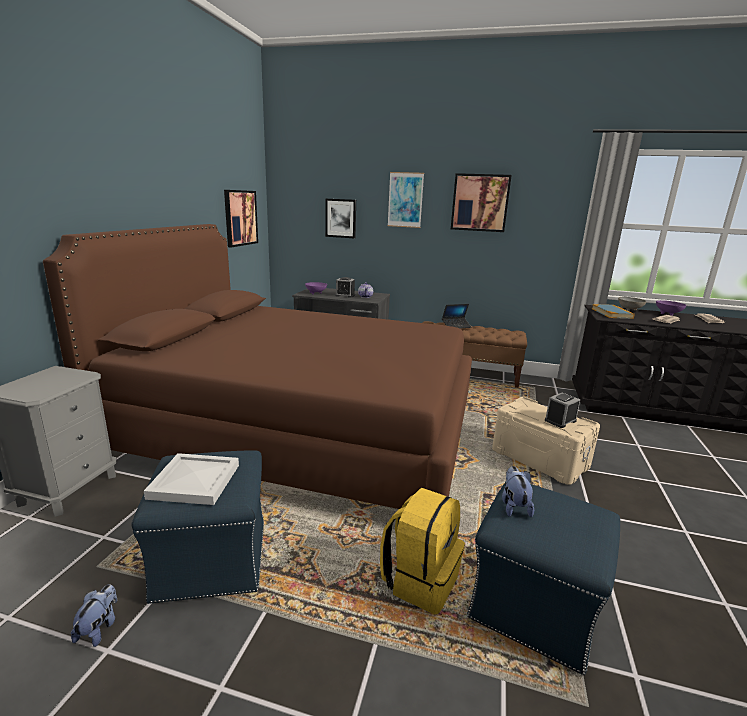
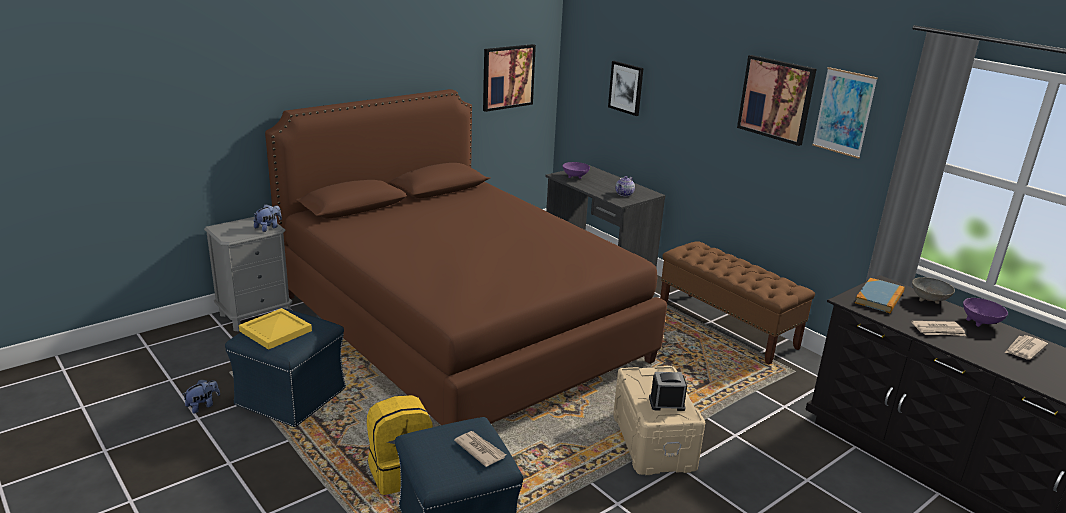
camera: 35 degrees right, 5 degrees up
white tray [144,453,239,505] -> yellow tray [239,308,312,350]
alarm clock [335,277,355,298] -> none
picture [388,172,424,228] -> picture moved to [812,67,878,159]
laptop [442,304,472,328] -> none
plush toy [502,466,534,517] -> plush toy moved to [254,204,282,232]
none -> newspaper [454,431,506,467]

